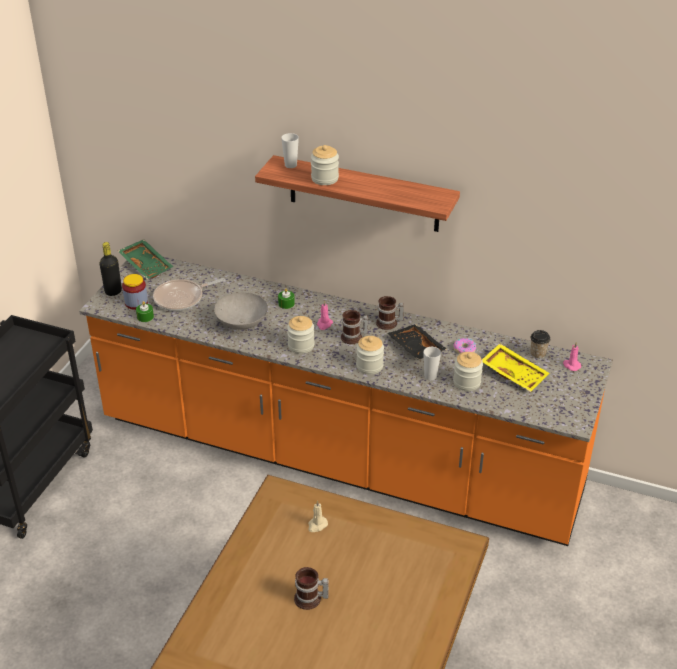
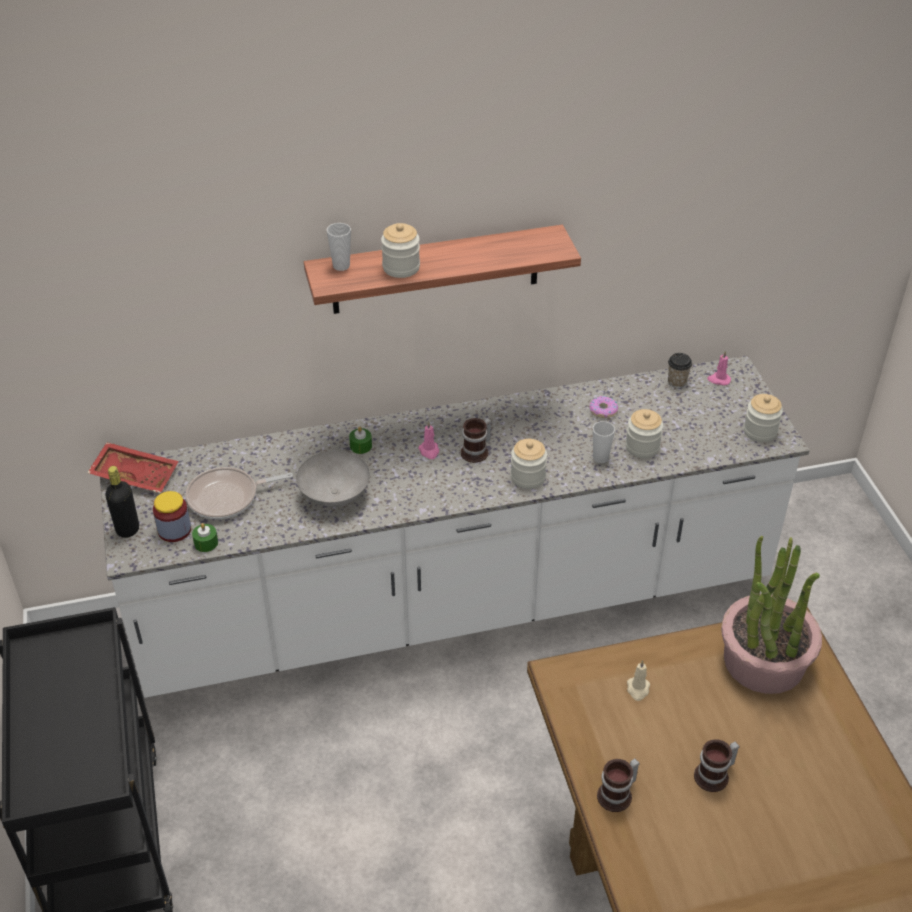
camera: 35 degrees left, 5 degrees up
orange counter [79,256,613,546] -> white counter [100,355,810,698]
green tray [118,239,173,279] -> red tray [87,442,179,493]
frying pan [153,278,225,311] -> frying pan turned 45 degrees clockwise [186,467,293,519]
jar [287,316,315,354] -> jar moved to [744,394,783,442]
mug [376,296,404,330] -> mug moved to [597,758,640,812]
black tray [387,324,447,360] -> none
yellow tray [482,344,549,392] -> none
none -> potted plant [721,536,822,694]

